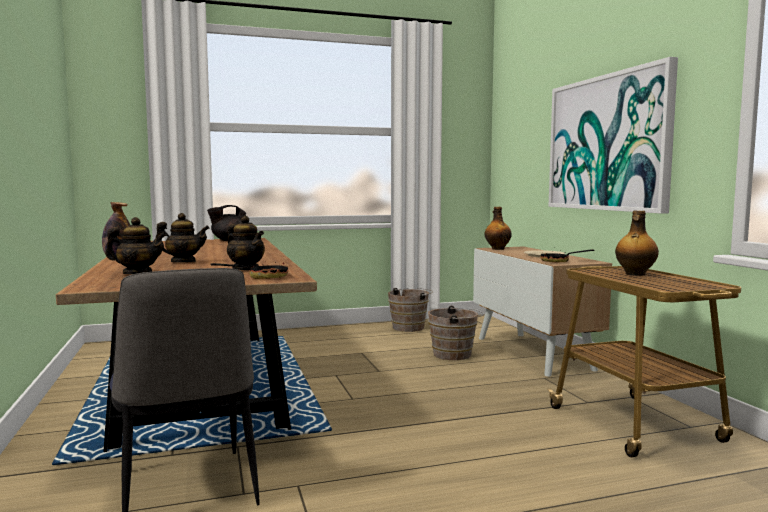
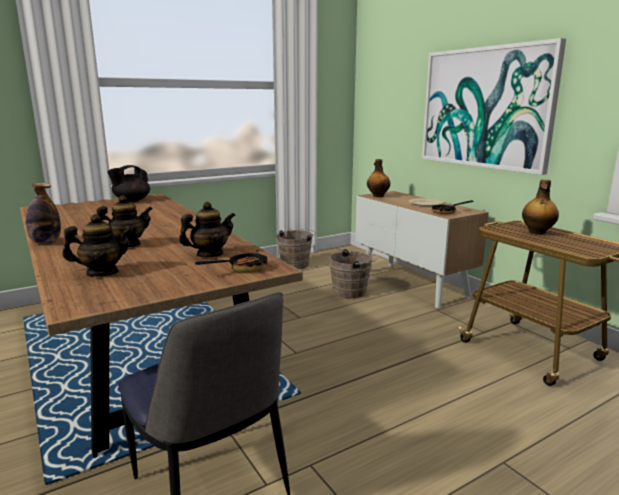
camera: 15 degrees left, 10 degrees up
teapot [227,216,265,270] -> teapot turned 60 degrees counterclockwise [179,202,235,257]

